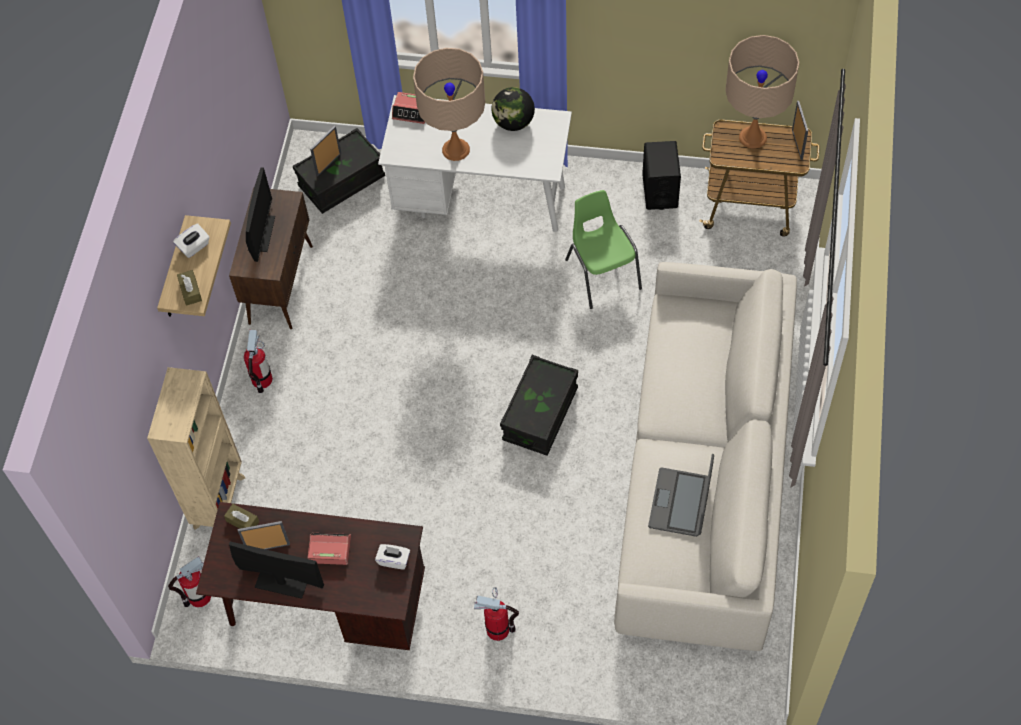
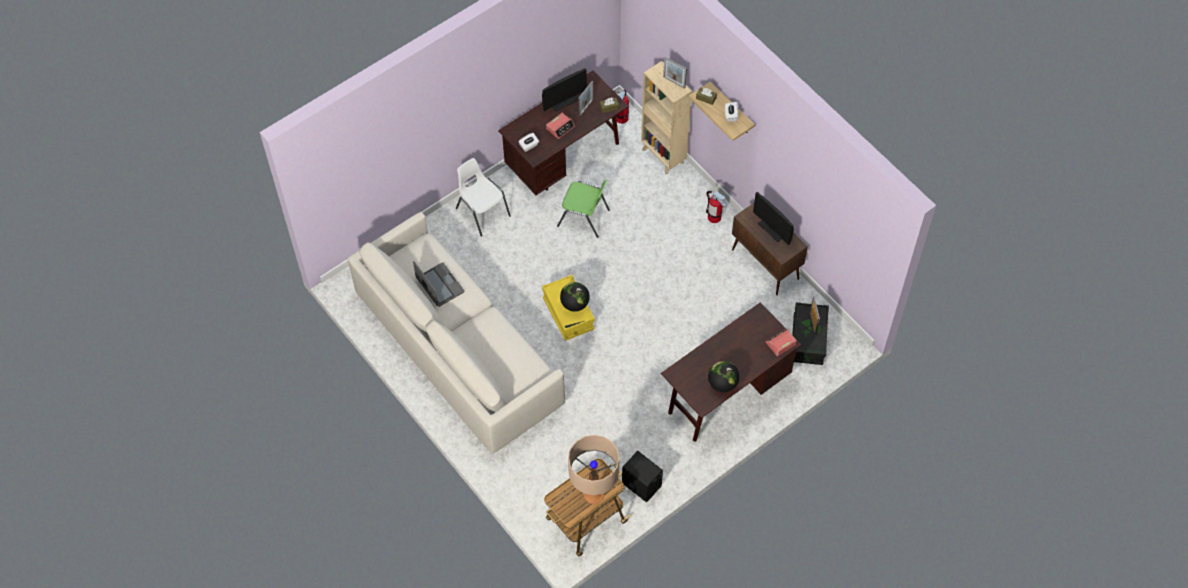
camera: 130 degrees right, 0 degrees up
white desk [378,95,572,232] -> brown desk [661,302,801,442]
beige table lamp [413,48,485,161] -> none
fire extinguisher [474,587,519,641] -> white chair [456,158,511,237]
black storage box [500,355,578,456] -> yellow storage box [542,275,595,341]
green chair [565,190,642,309] -> green chair moved to [557,180,610,238]
picture frame [792,101,808,160] -> picture frame moved to [663,57,687,89]
none -> globe [560,282,590,312]

